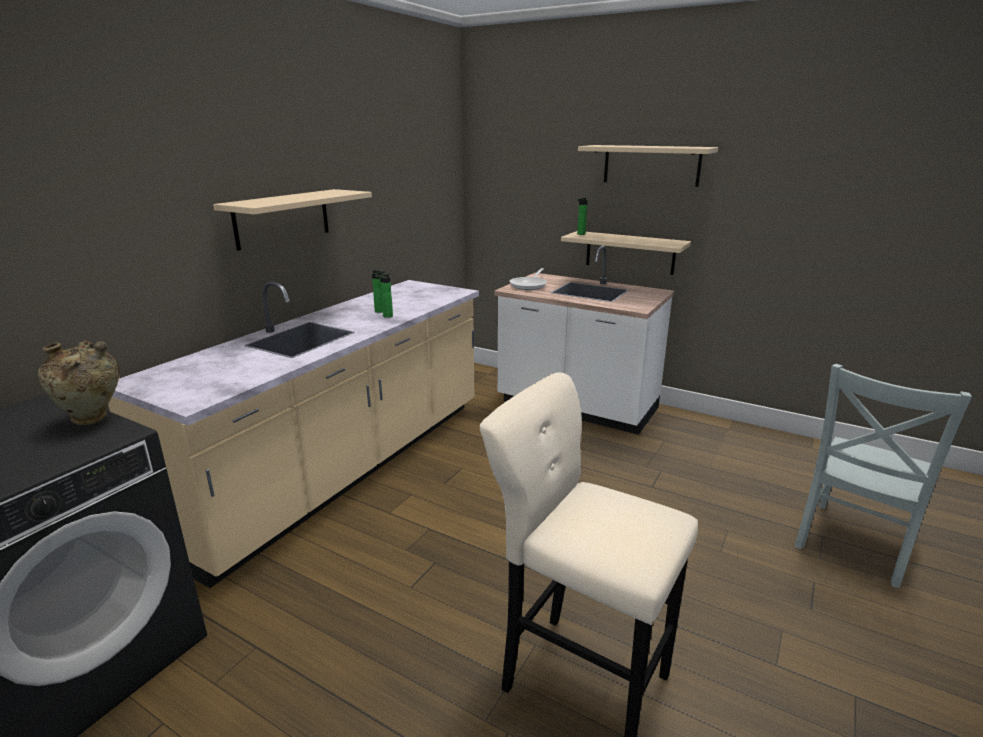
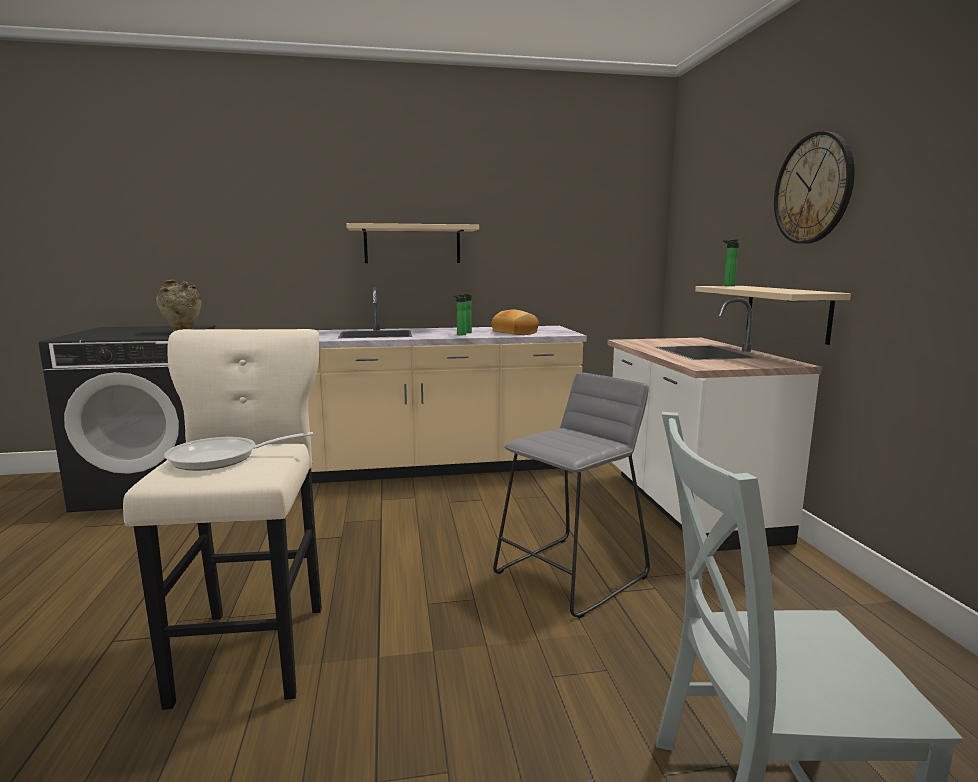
camera: 50 degrees right, 10 degrees down
frying pan [509,268,547,290] -> frying pan moved to [164,432,313,471]
beige shelf [578,145,718,187] -> wall clock [774,131,855,244]
none -> bread [492,310,539,335]
none -> grey stool [493,372,650,619]

